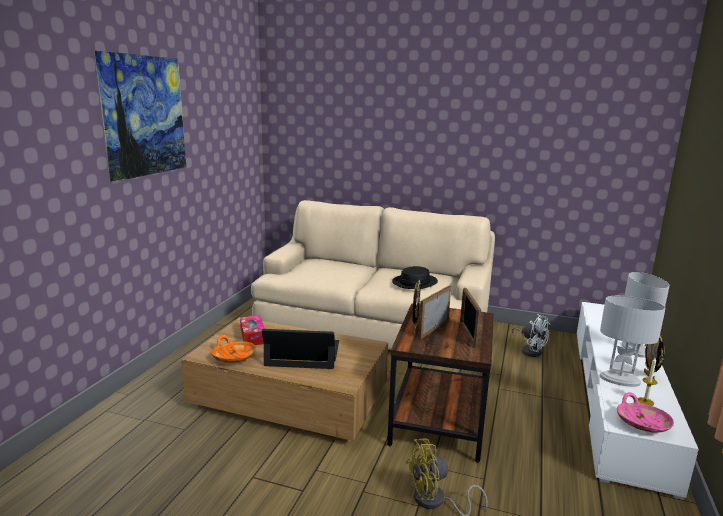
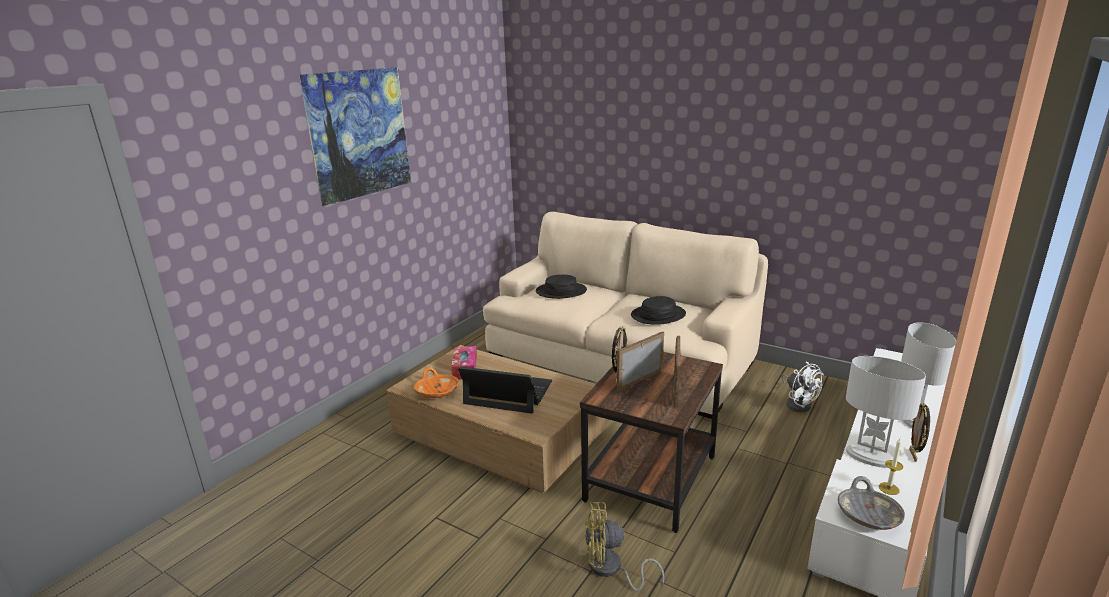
camera: 15 degrees right, 5 degrees up
pink bowl [617,392,674,433] -> grey bowl [838,476,905,530]
none -> black hat [536,275,587,299]

